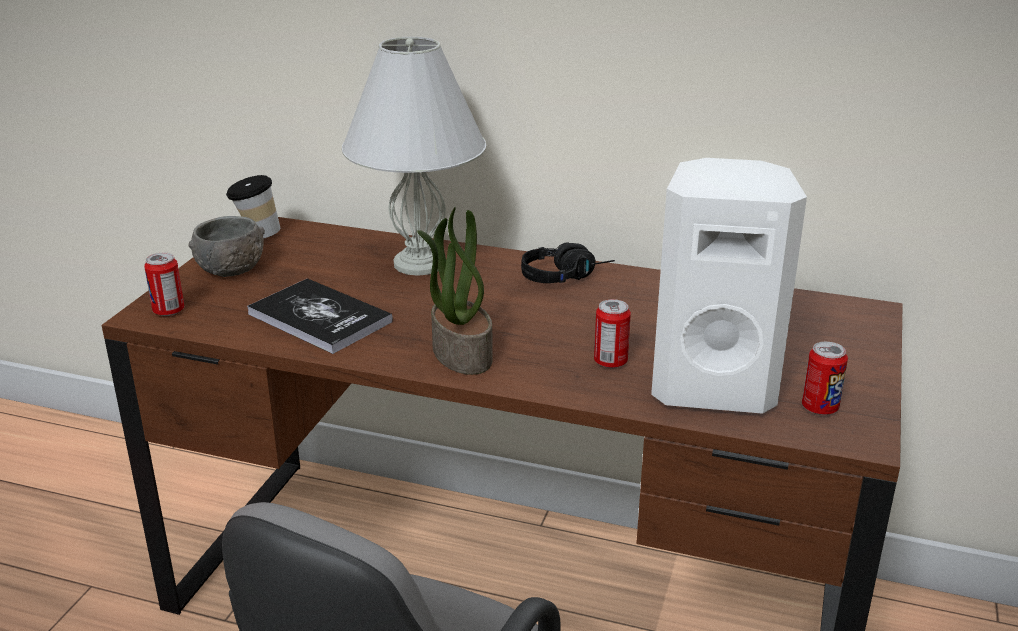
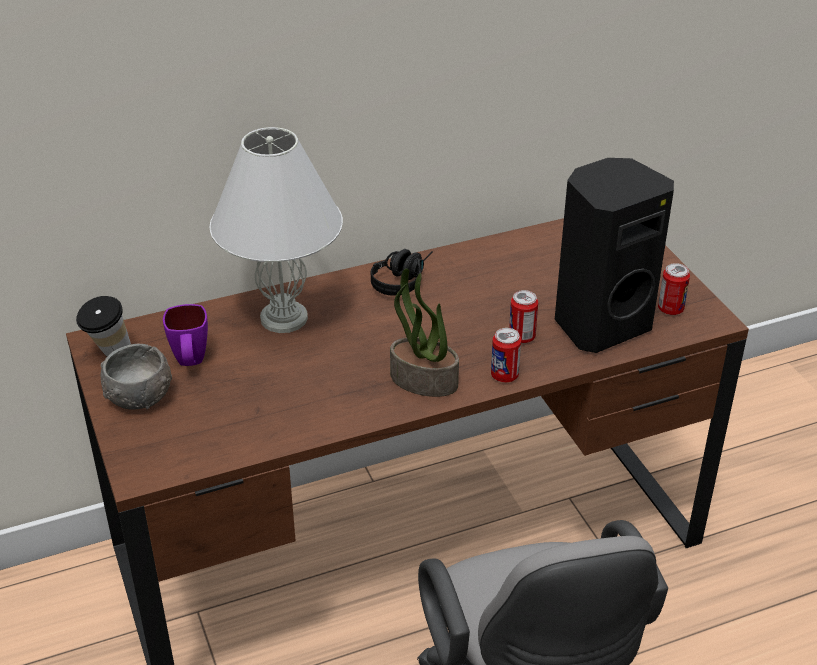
camera: 40 degrees left, 10 degrees up
can [144,253,184,316] -> can moved to [491,328,521,382]
book [247,278,393,354] -> none
white speaker [651,158,807,414] -> black speaker [555,158,674,353]
none -> purple mug [163,304,208,366]

